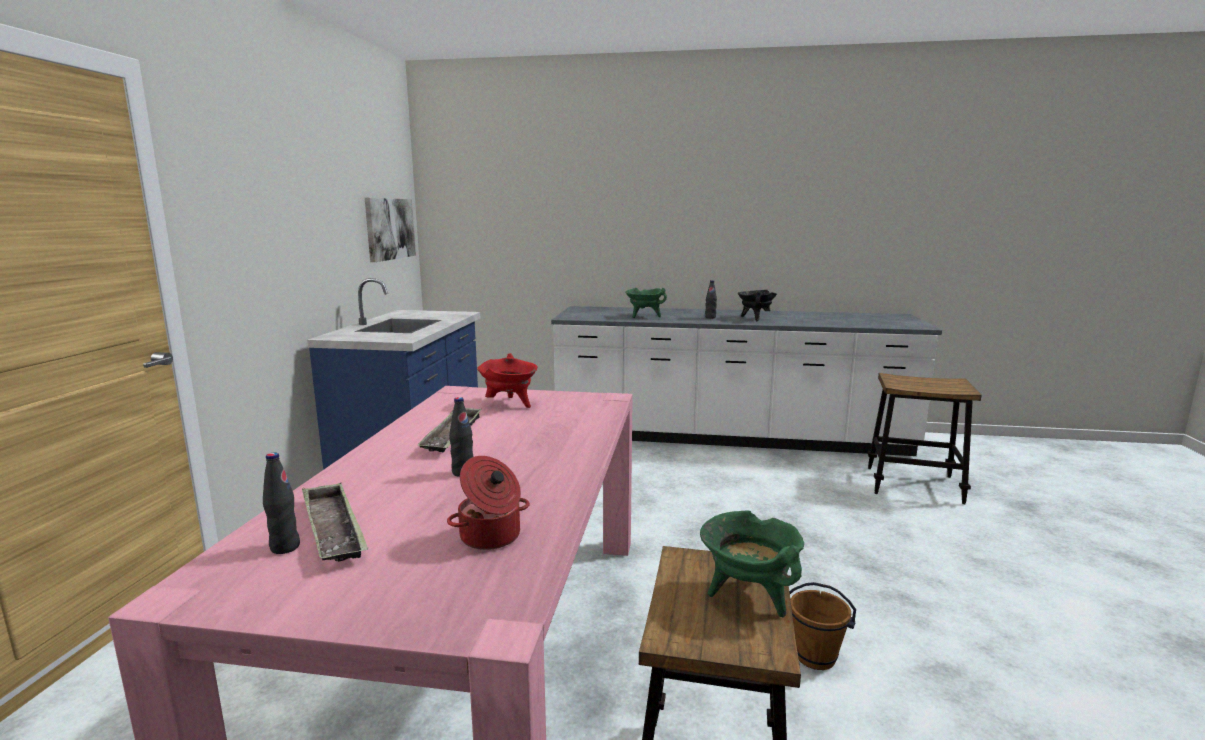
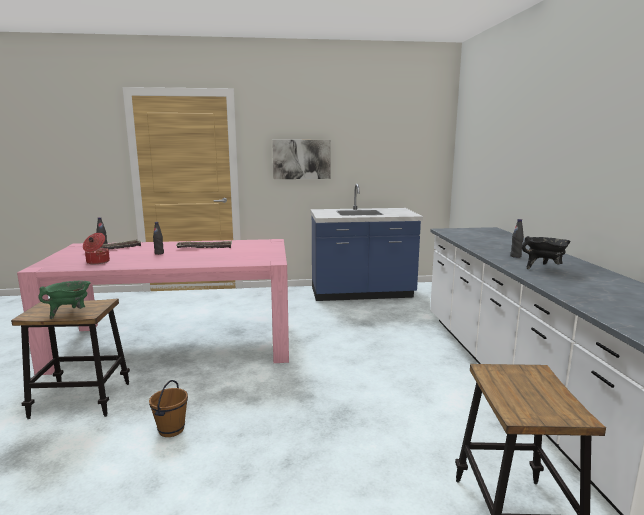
camera: 75 degrees right, 0 degrees up
picture [365,198,416,262] -> picture moved to [272,140,331,179]
red cooking pot [477,353,538,408] -> none
green cooking pot [625,288,667,318] -> none

